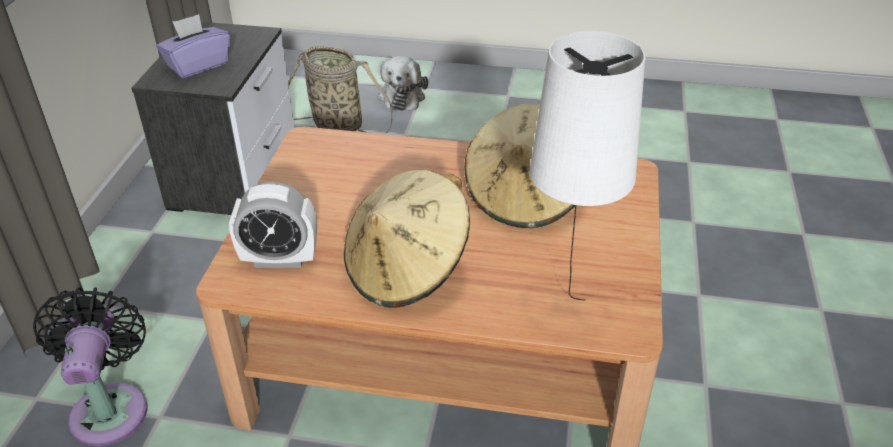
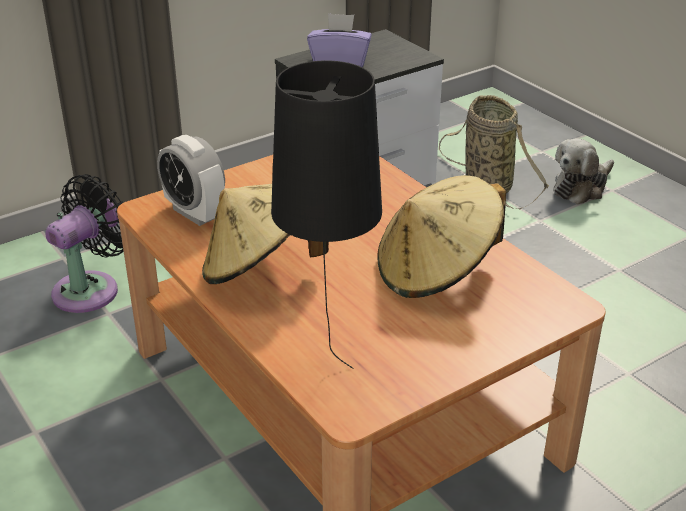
camera: 45 degrees right, 5 degrees down
white table lamp [530,31,645,300] -> black table lamp [271,60,382,369]

